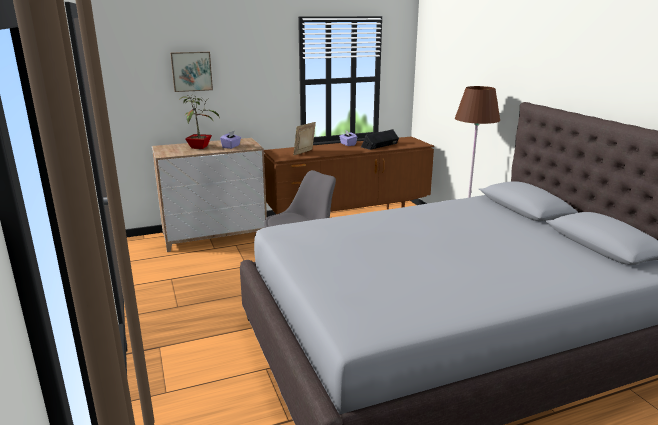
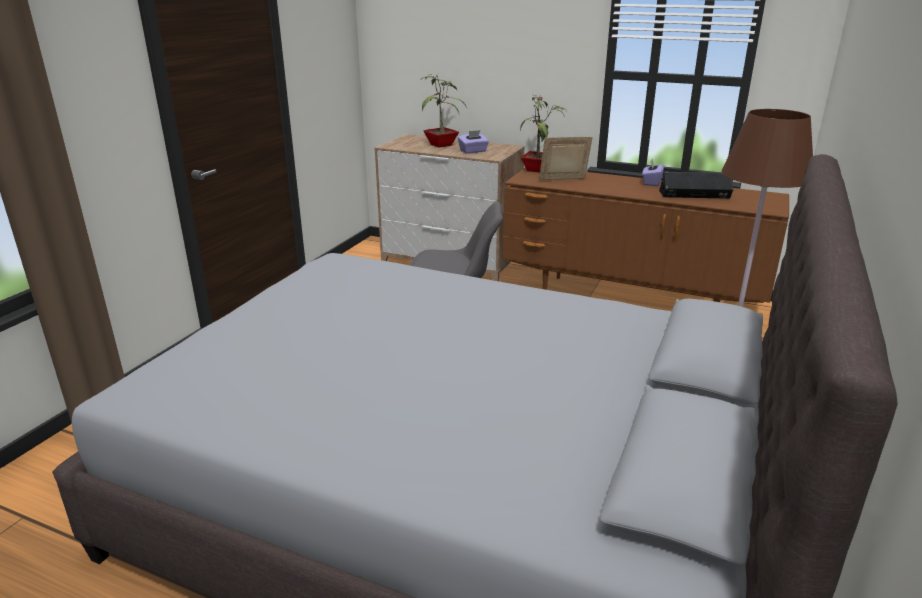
camera: 45 degrees right, 5 degrees up
picture [170,52,213,92] -> none
none -> potted plant [520,95,566,172]

